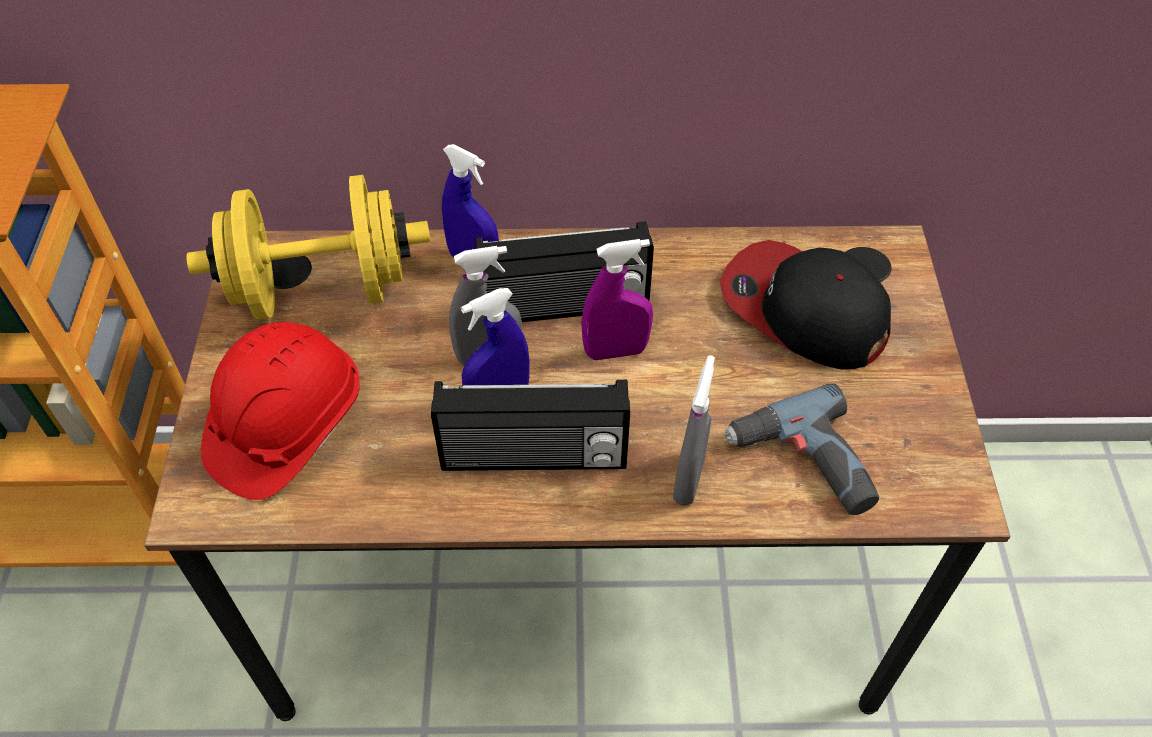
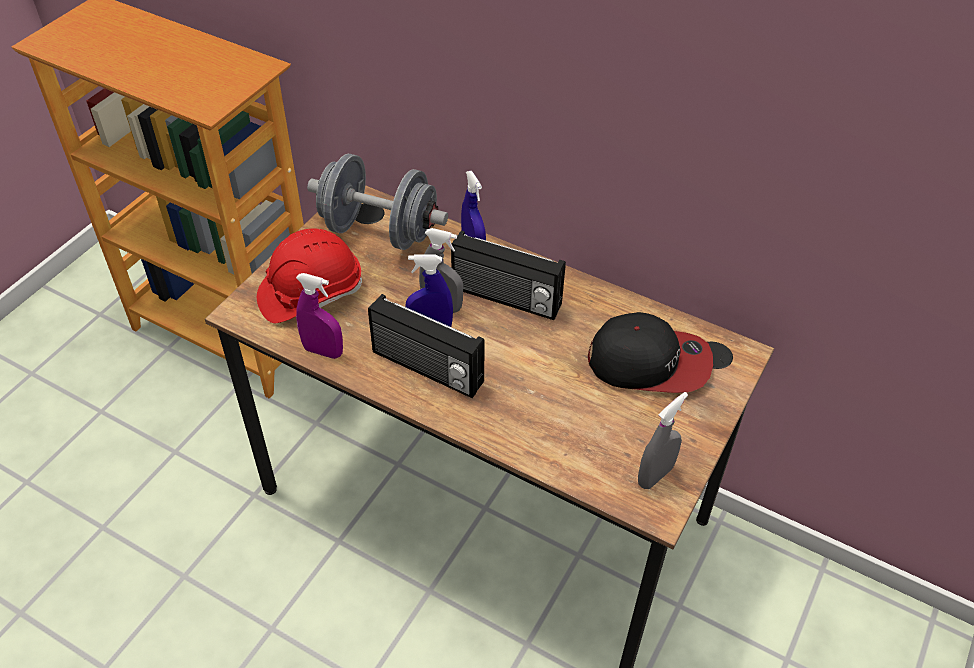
camera: 30 degrees right, 5 degrees down
yellow dumbbell [186,175,430,319] -> grey dumbbell [307,154,448,250]
purple spray bottle [581,239,653,360] -> purple spray bottle moved to [296,273,343,359]
grey spray bottle [673,355,715,506] -> grey spray bottle moved to [638,392,688,489]
cap [720,240,891,370] -> cap turned 120 degrees clockwise [588,312,713,393]
power drill [724,383,879,515] -> none

